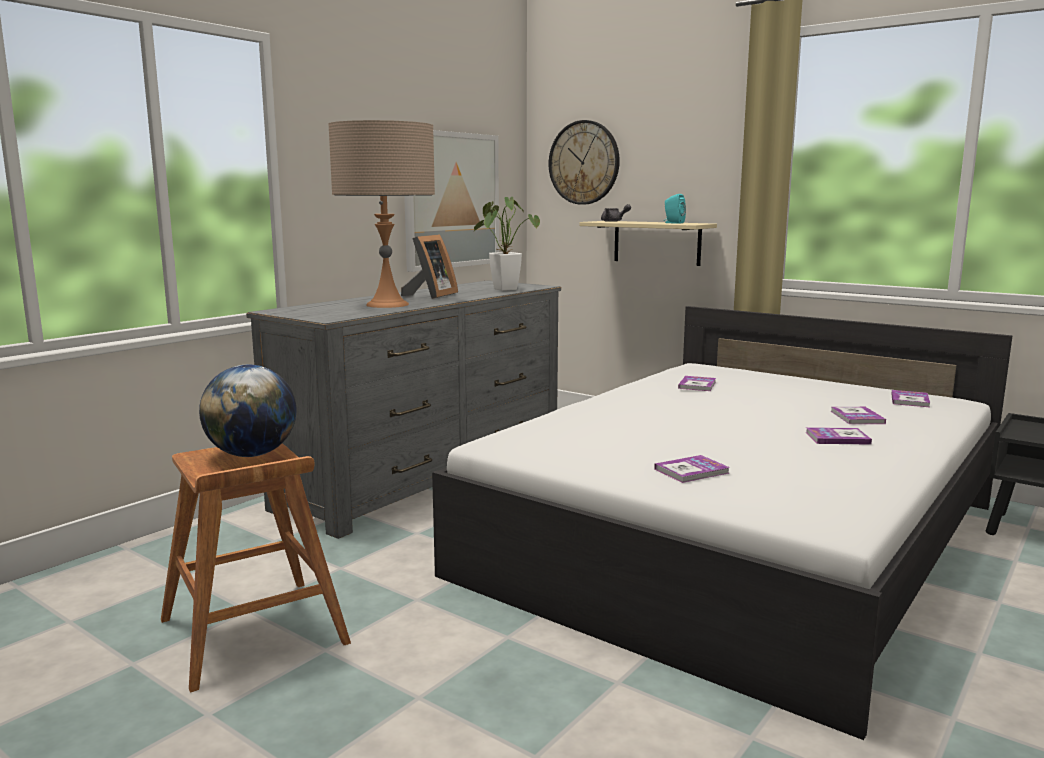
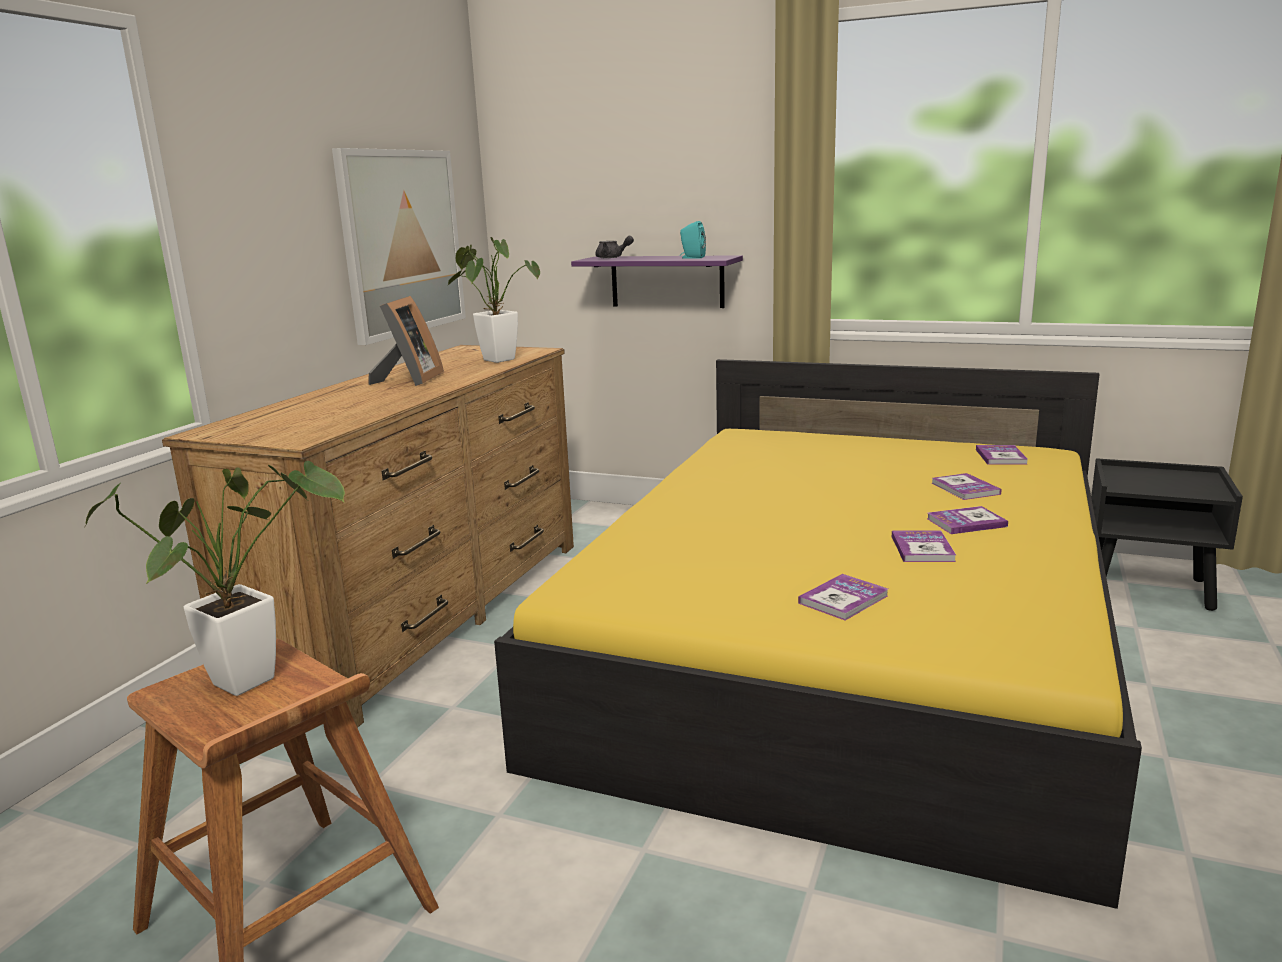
camera: 15 degrees left, 5 degrees up
globe [199,365,296,457] -> potted plant [86,461,345,696]
grey dresser [246,280,561,539] -> brown dresser [162,345,574,728]
beige table lamp [329,120,435,308] -> none
white bed [432,306,1013,740] -> yellow bed [494,359,1142,909]
wall clock [549,120,620,205] -> none
beige shelf [580,221,717,266] -> purple shelf [571,255,743,308]
book [678,376,716,391] -> book moved to [892,530,956,562]

